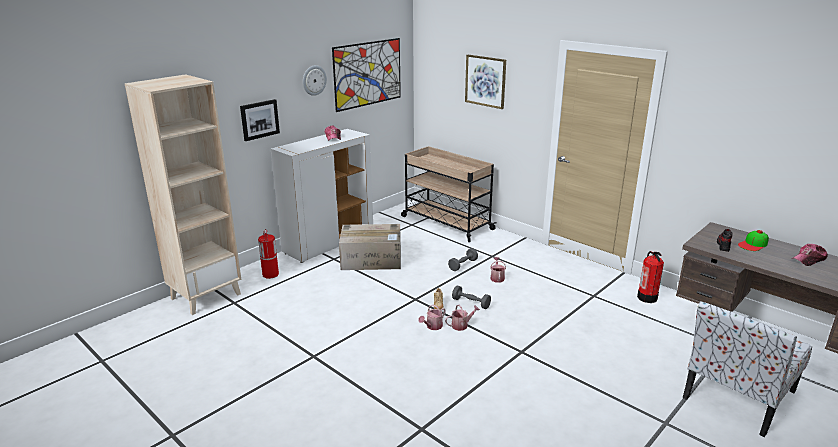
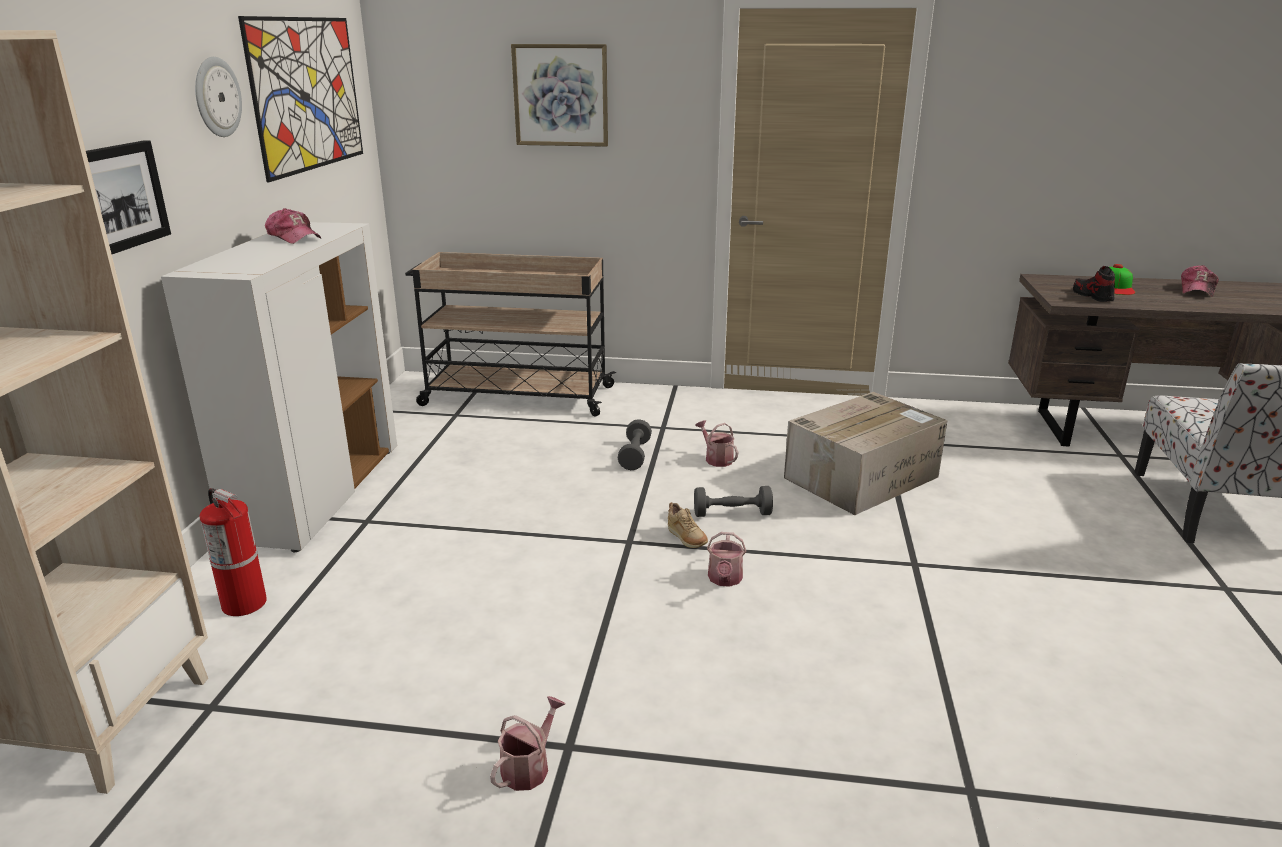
camera: 35 degrees left, 0 degrees up
cardboard box [339,224,401,270] -> cardboard box moved to [784,392,948,515]
watering can [445,305,480,331] -> watering can moved to [490,696,566,791]
fire extinguisher [637,251,664,303] -> none

